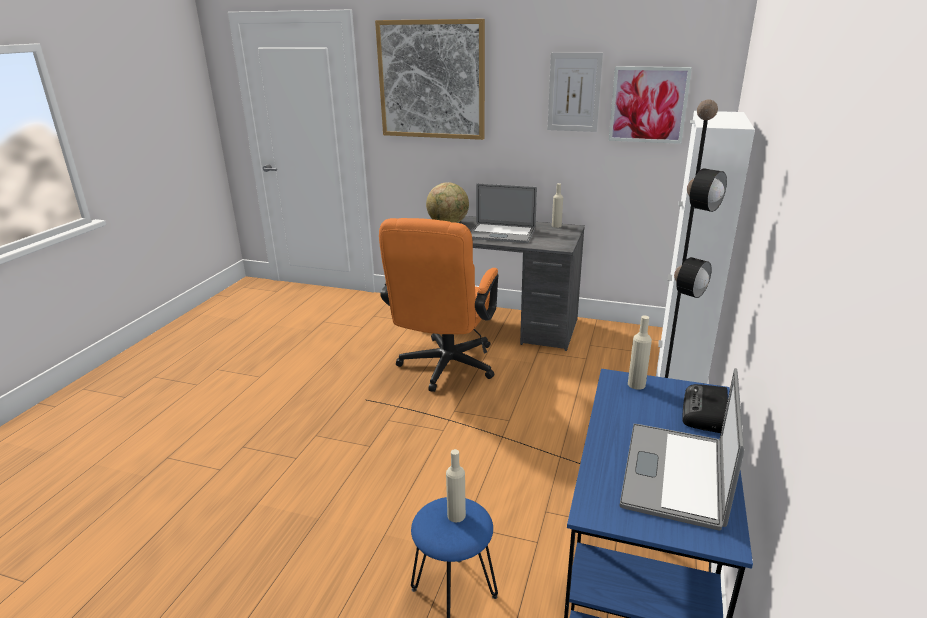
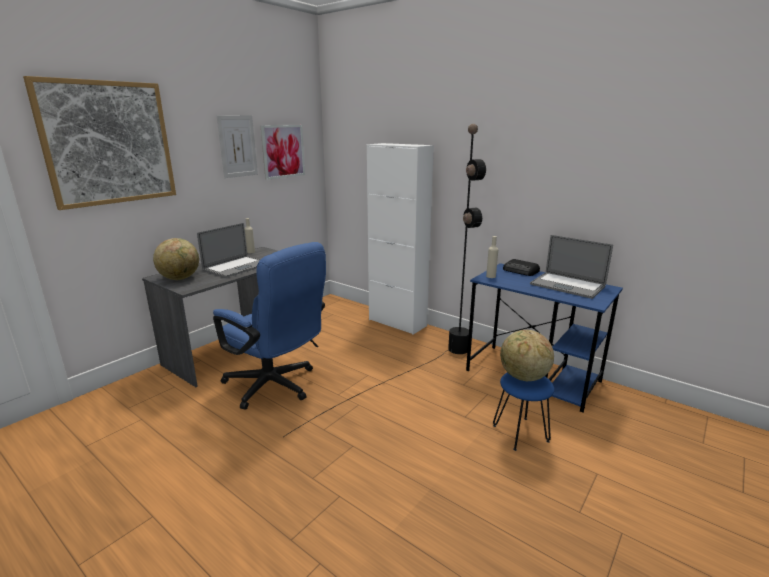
camera: 70 degrees left, 5 degrees down
orange office chair [379,218,498,392] -> blue office chair [213,242,326,410]
beige bottle [446,449,466,523] -> globe [500,330,554,381]

